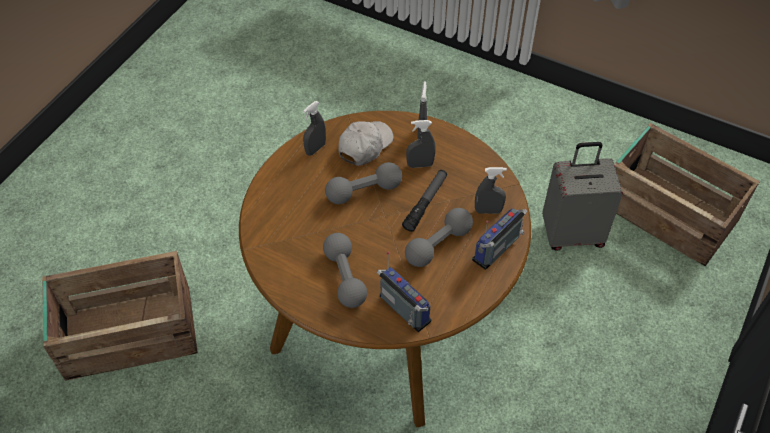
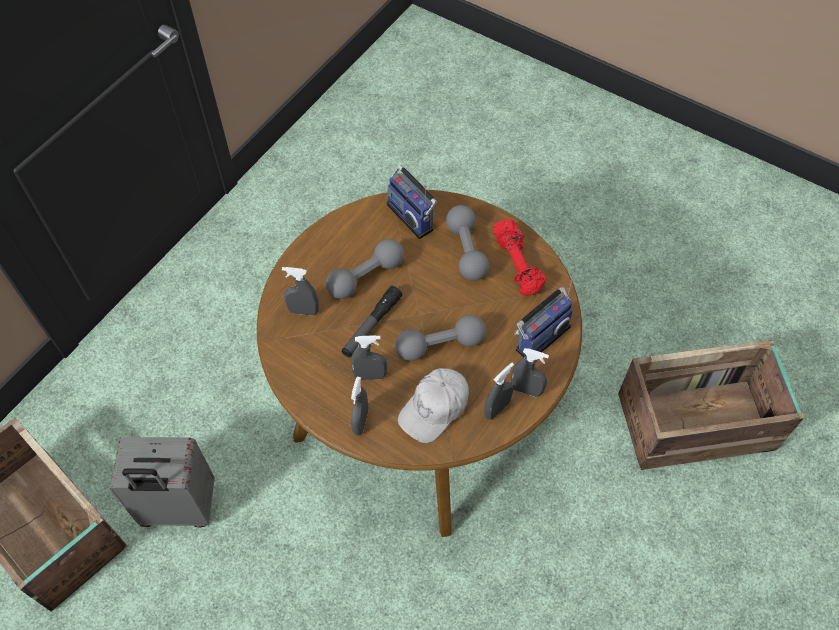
camera: 175 degrees left, 5 degrees up
radio [472,208,527,270] -> radio moved to [515,280,573,357]
none -> red dumbbell [493,219,546,296]
none -> grey spray bottle [511,348,549,397]

